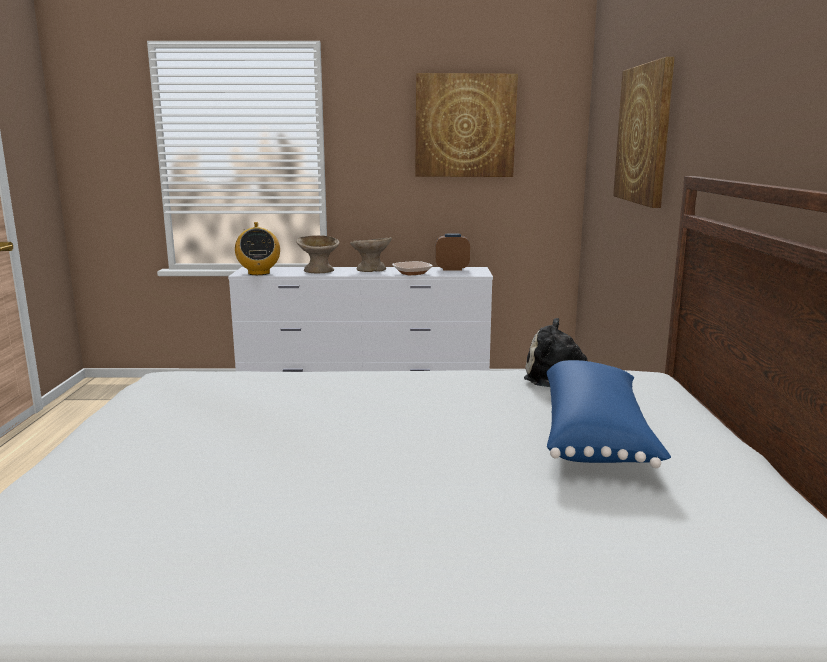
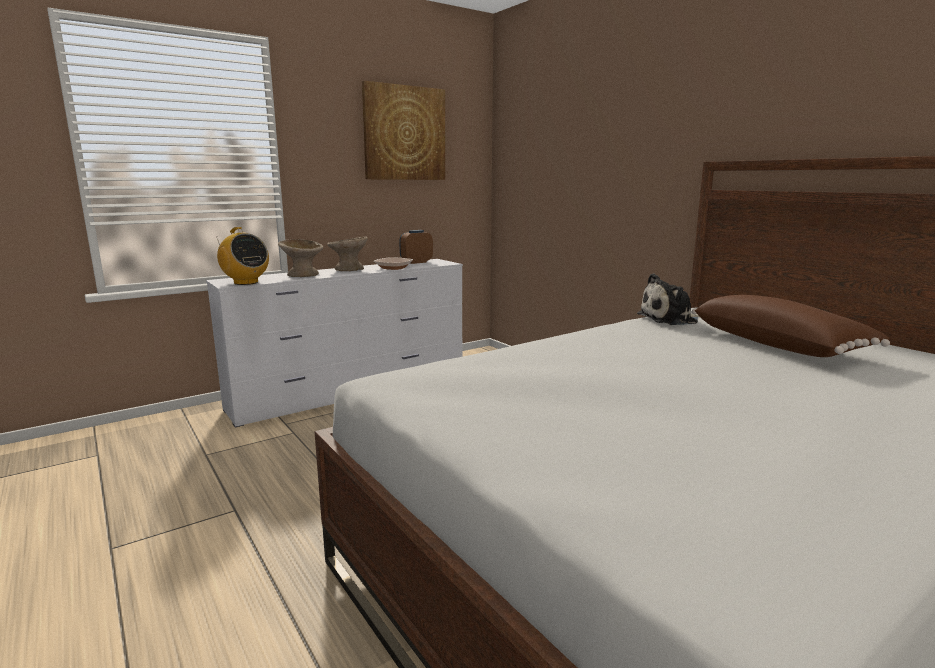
camera: 35 degrees left, 0 degrees up
blue pillow [546,360,671,468] -> brown pillow [692,295,890,357]
picture [613,57,675,208] -> none

